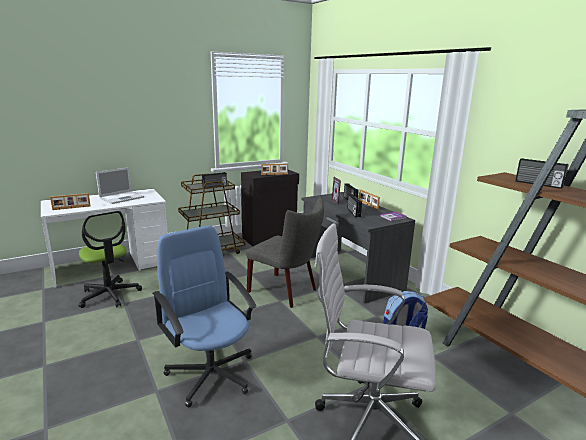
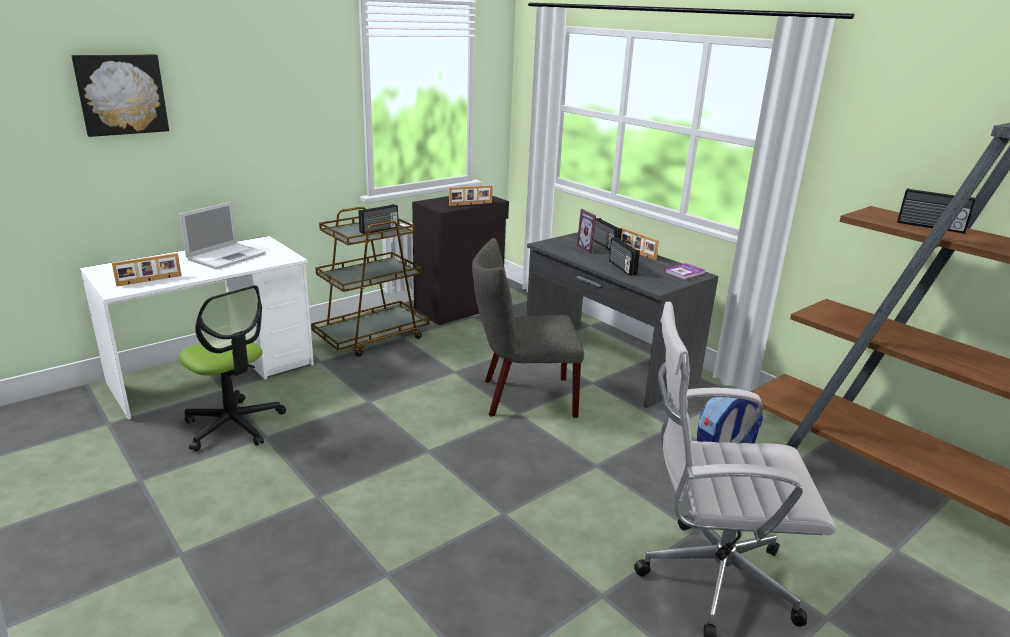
camera: 10 degrees left, 5 degrees up
blue office chair [152,225,257,408] -> none
grey chair [246,197,324,308] -> grey chair turned 150 degrees clockwise [472,238,584,418]
none -> picture [71,54,169,137]

